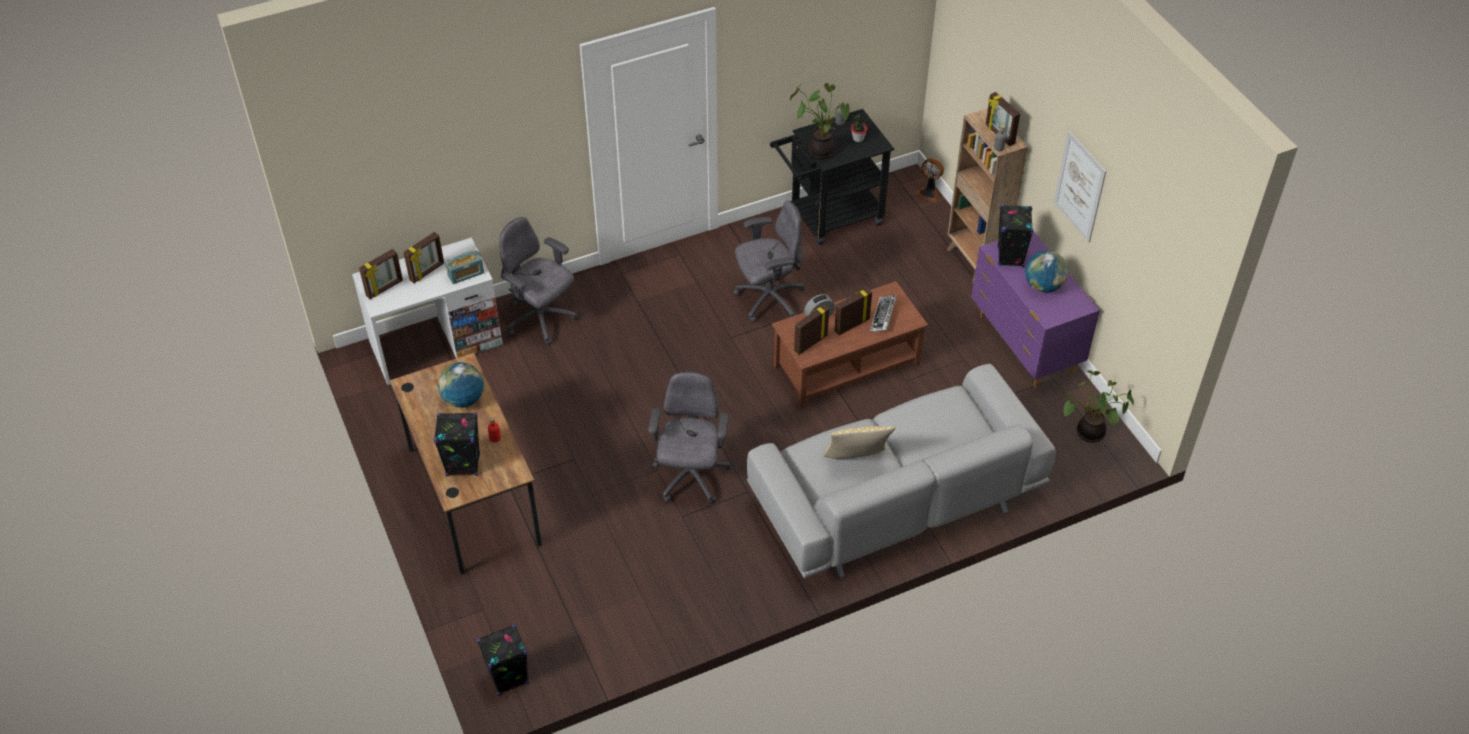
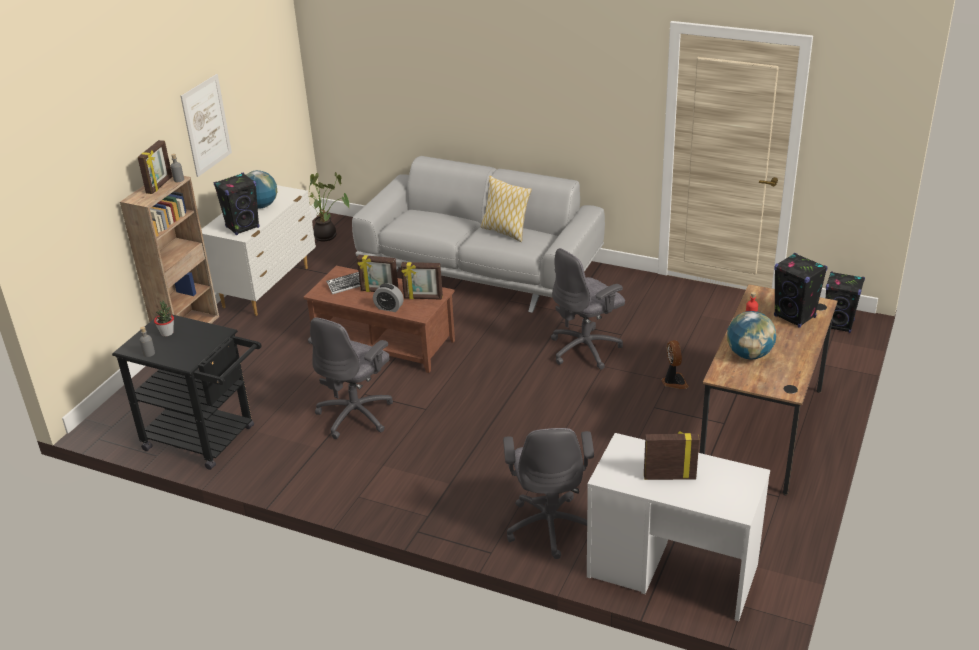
camera: 130 degrees left, 15 degrees down
picture frame [359,249,403,299] -> none
radio [445,250,484,284] -> none
grey office chair [733,201,804,323] -> grey office chair turned 90 degrees counterclockwise [308,318,393,439]
potted plant [790,83,850,159] -> none
fan [915,158,944,202] -> fan moved to [662,340,689,389]
purple dresser [971,231,1100,388] -> white dresser [201,185,316,316]

